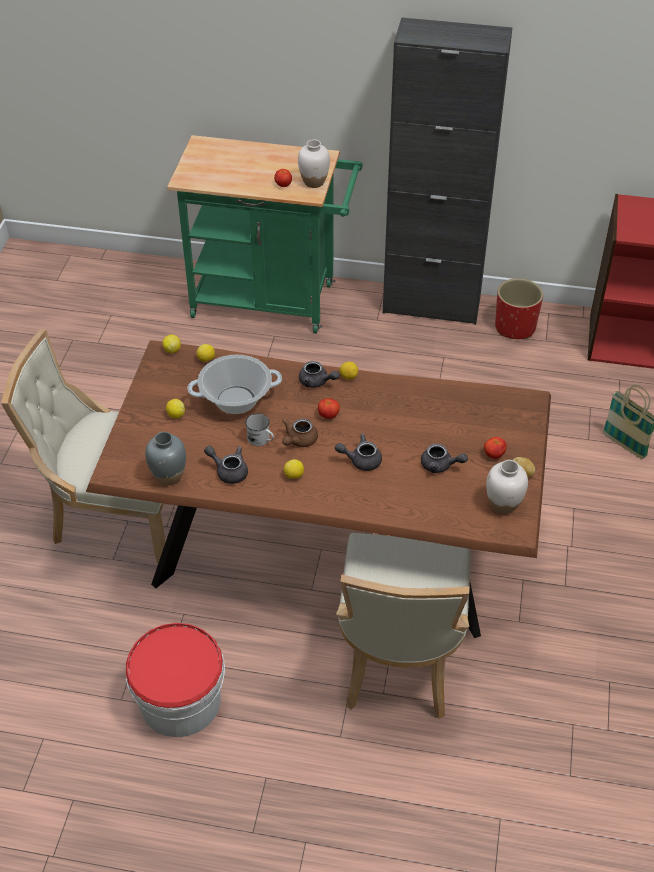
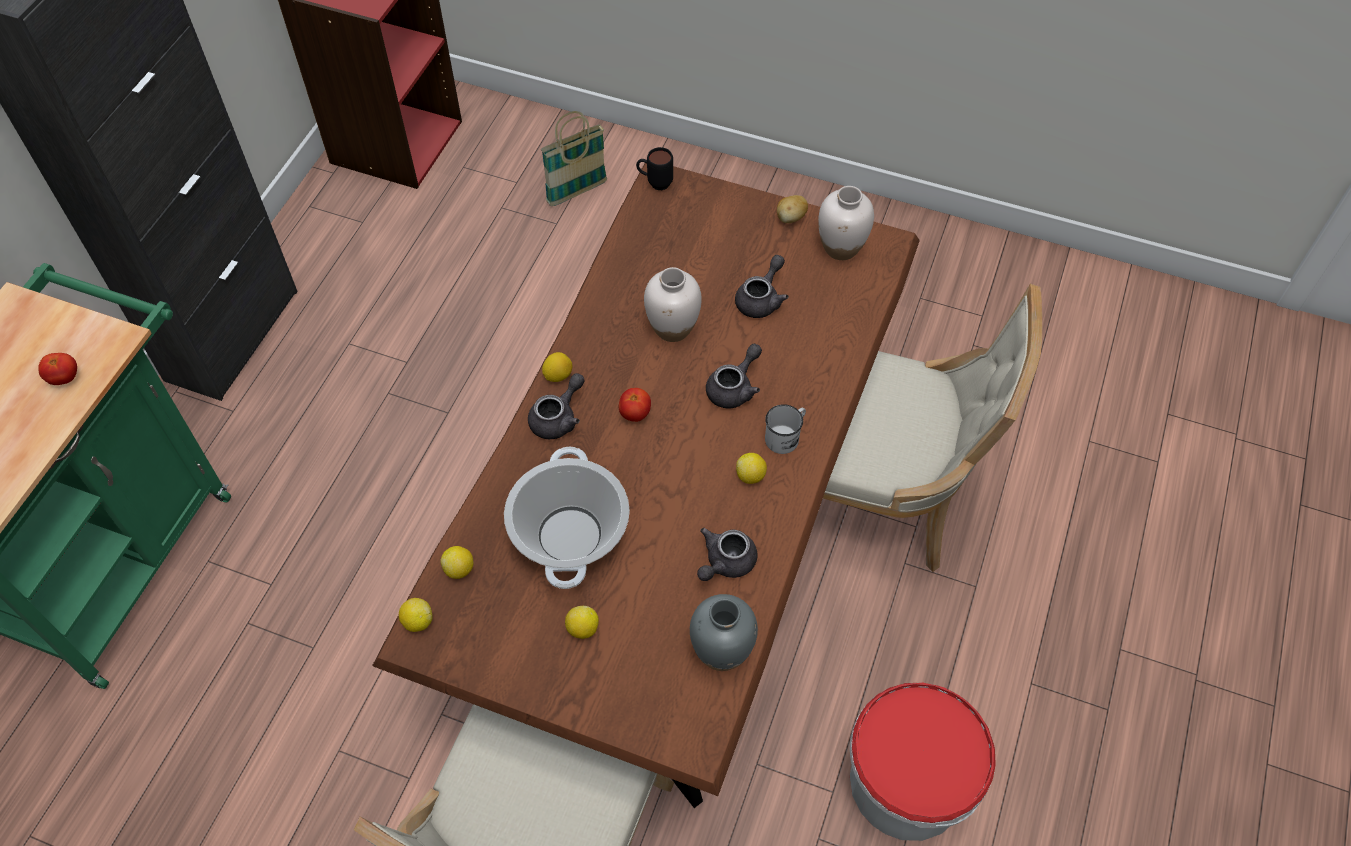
camera: 80 degrees left, 10 degrees up
white mug [245,413,274,446] -> white mug moved to [765,404,806,454]
brown teapot [282,418,318,447] -> none
white vase [298,139,330,188] -> white vase moved to [644,267,702,342]
grey teapot [335,433,382,471] -> grey teapot turned 150 degrees counterclockwise [706,344,762,408]
tomato [484,437,507,459] -> none
red planter [495,278,543,339] -> none
none -> black mug [636,147,673,190]

